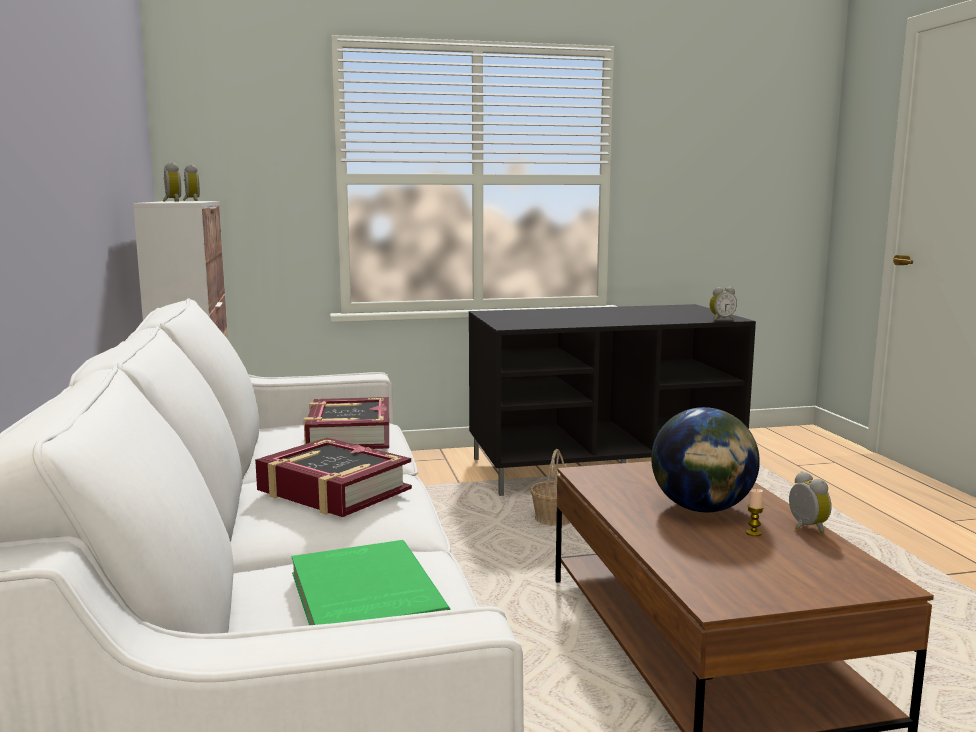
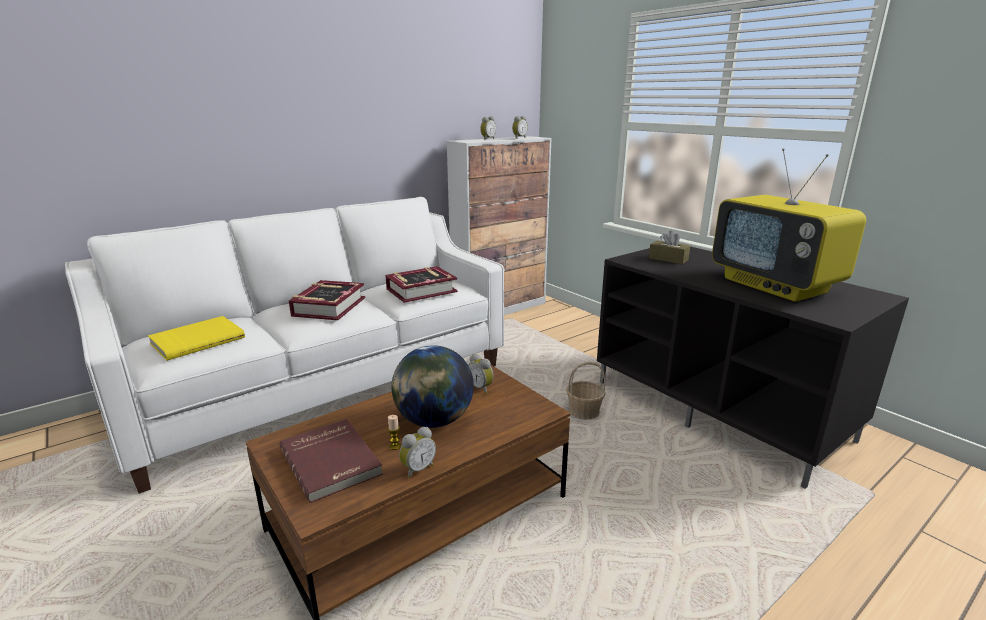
camera: 65 degrees right, 10 degrees up
green book [291,540,451,625] -> yellow book [148,316,245,361]
alarm clock [710,287,737,321] -> alarm clock moved to [468,354,494,394]
none -> red book [280,419,383,503]
none -> brown tissue box [649,230,690,264]
none -> television [712,148,866,302]

